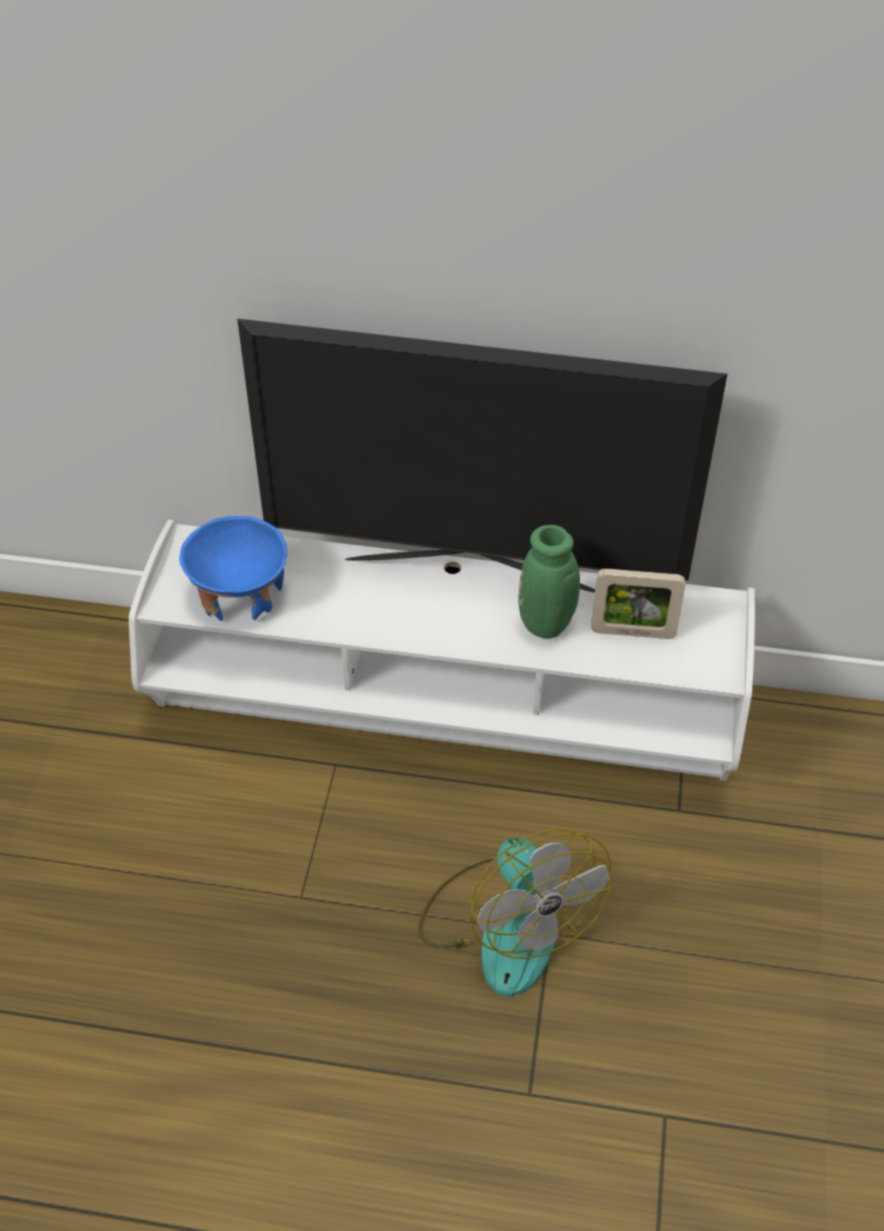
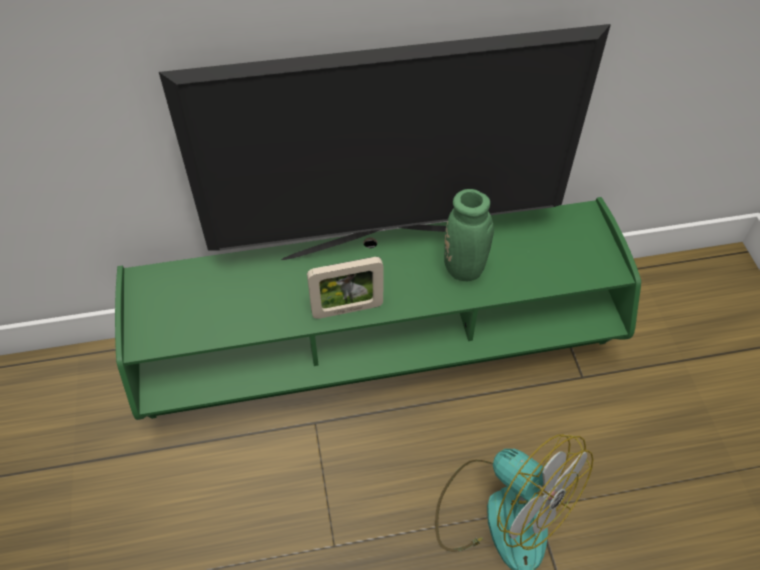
camera: 20 degrees left, 5 degrees up
white tv stand [129,520,755,781] -> green tv stand [115,197,641,420]
blue bowl [179,516,287,621] -> none
picture frame [591,569,685,639] -> picture frame moved to [307,257,384,319]

